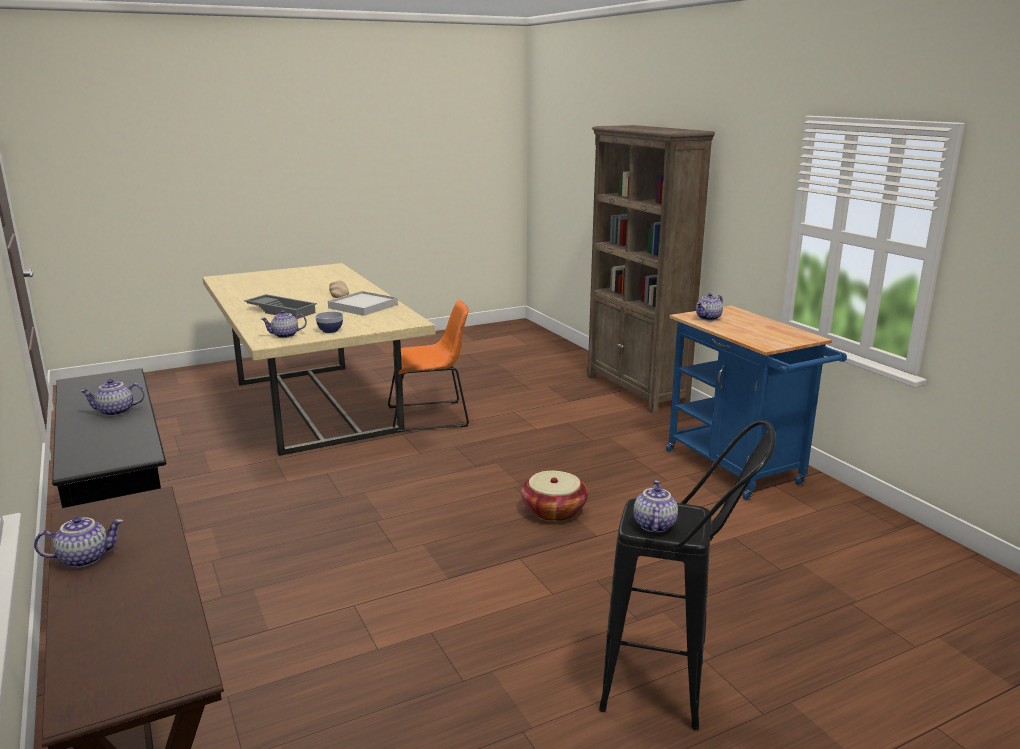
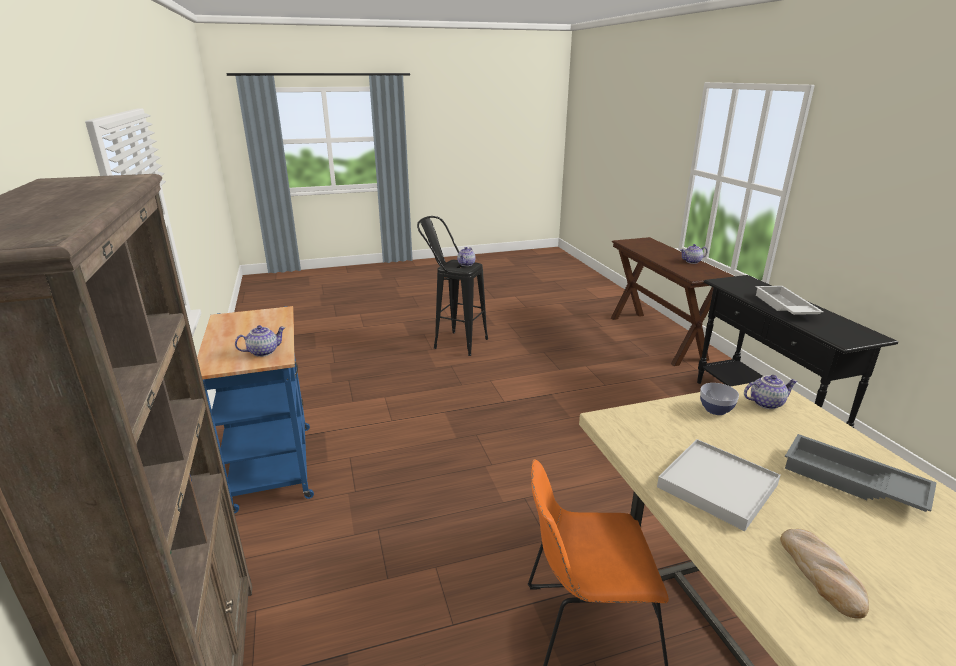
camera: 170 degrees left, 5 degrees up
teapot [80,379,145,416] -> white tray [756,286,823,315]
basket [521,471,588,522] -> none

